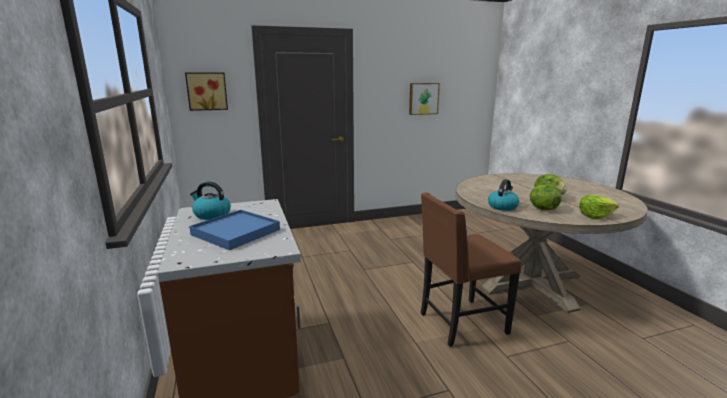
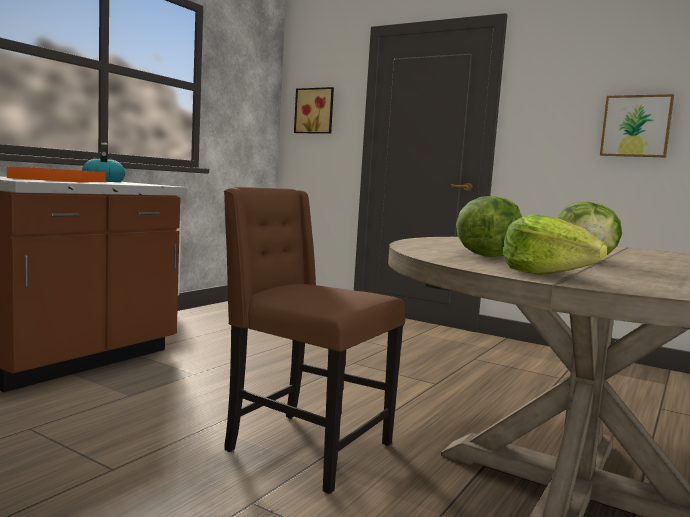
camera: 50 degrees right, 10 degrees down
blue tray [189,210,280,250] -> orange tray [7,167,106,182]
kettle [488,179,519,211] -> none

